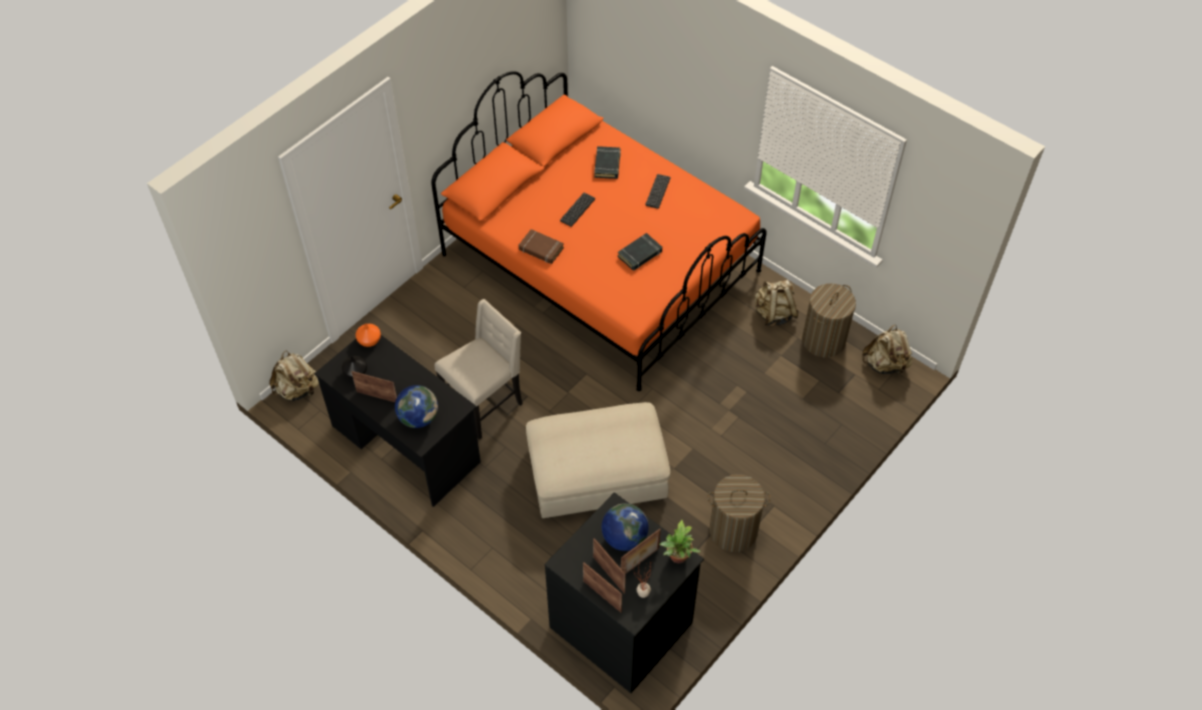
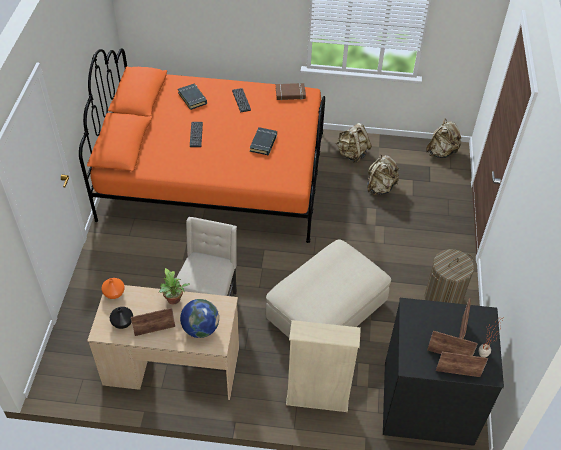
camera: 35 degrees left, 5 degrees down
beige backpack [269,350,319,401] -> beige backpack moved to [367,155,400,195]
black desk [314,335,481,507] -> beige desk [87,285,239,400]
brown book [519,229,564,264] -> brown book moved to [276,83,306,100]
globe [602,504,649,551] -> none
potted plant [659,520,701,563] -> potted plant moved to [159,268,190,304]
laundry basket [802,283,856,357] -> none
none -> beige bookcase [286,320,361,412]

